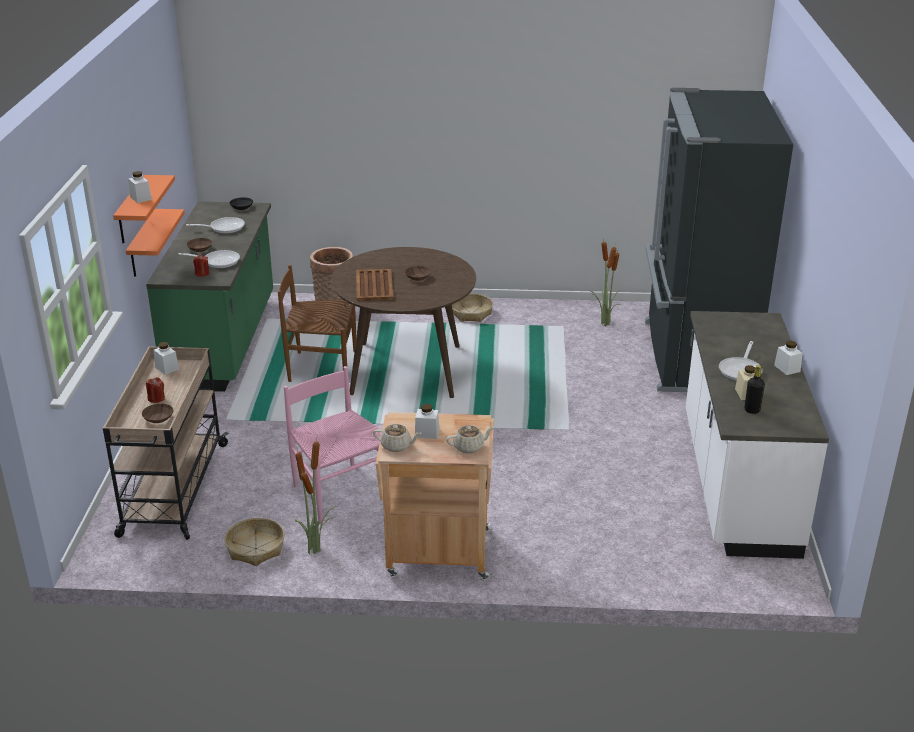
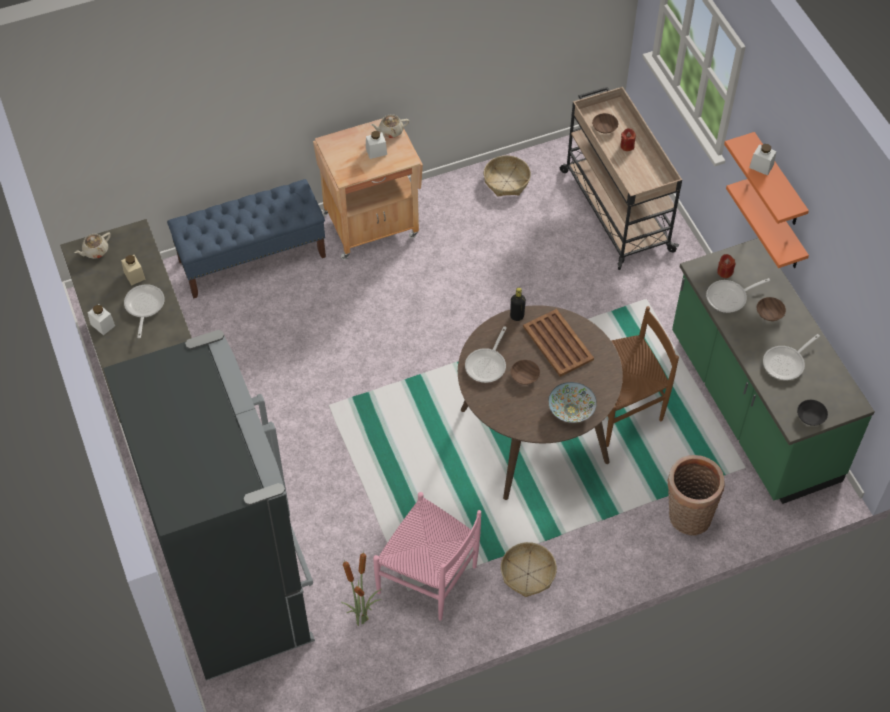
camera: 155 degrees right, 25 degrees up
white jar [153,342,179,375] -> none
pink chair [284,366,391,524] -> pink chair moved to [373,492,481,620]
potted plant [294,439,336,555] -> none
beige teapot [446,425,494,453] -> beige teapot moved to [74,232,111,259]
black bottle [744,365,765,414] -> black bottle moved to [510,288,526,321]
none -> blue bench [167,179,326,299]
none -> frying pan [465,326,507,383]
none -> bowl [548,382,597,423]

